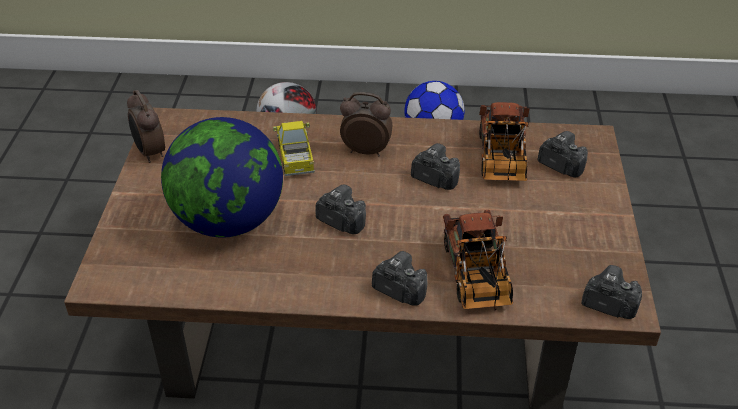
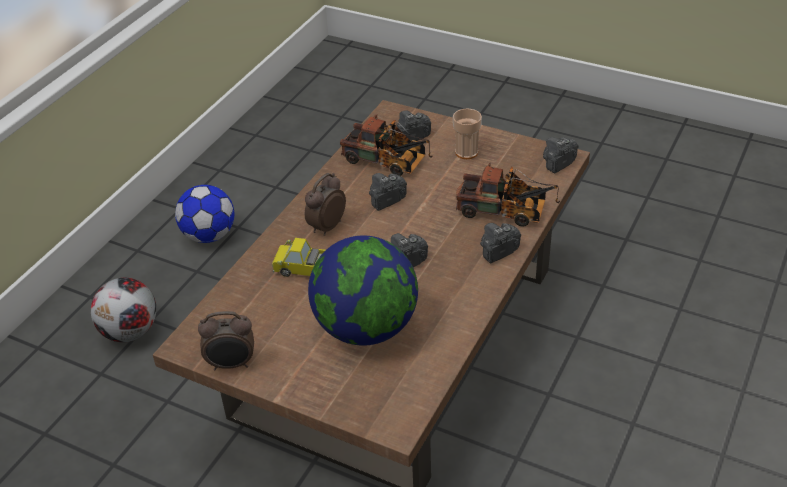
camera: 65 degrees left, 0 degrees up
none -> cup [453,109,482,159]

